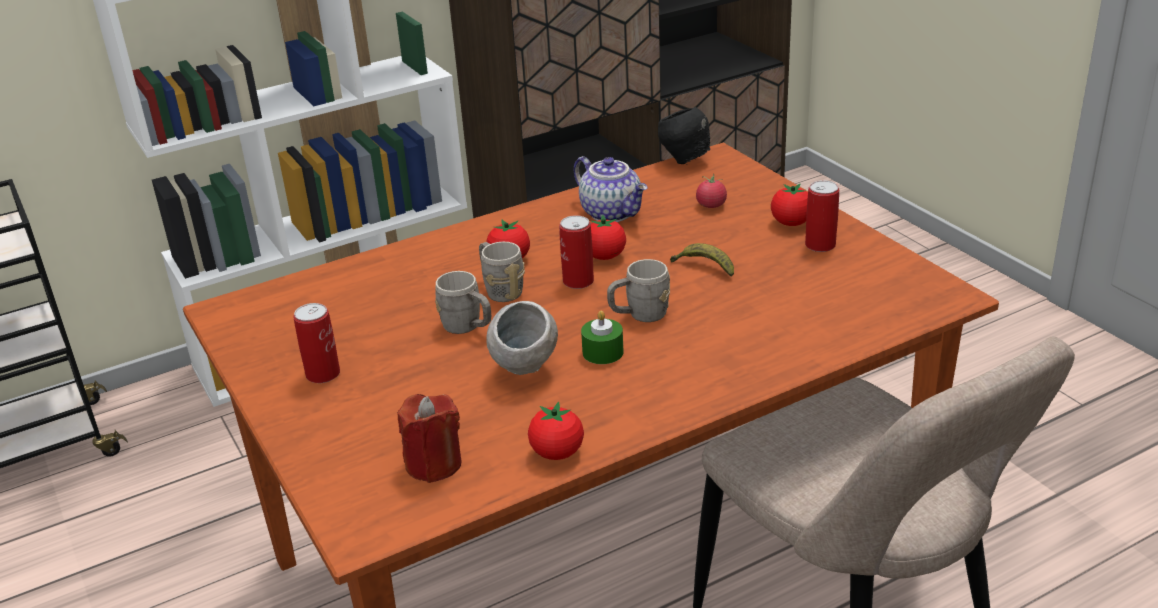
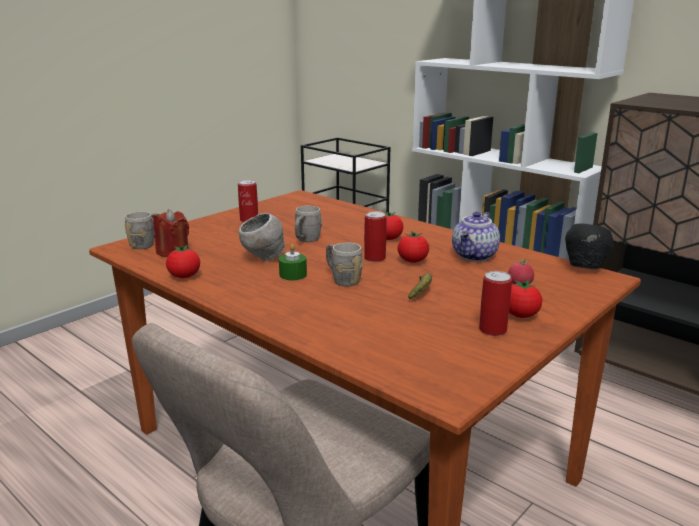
camera: 70 degrees right, 10 degrees down
grey mug [479,242,525,302] -> grey mug moved to [125,212,160,249]

